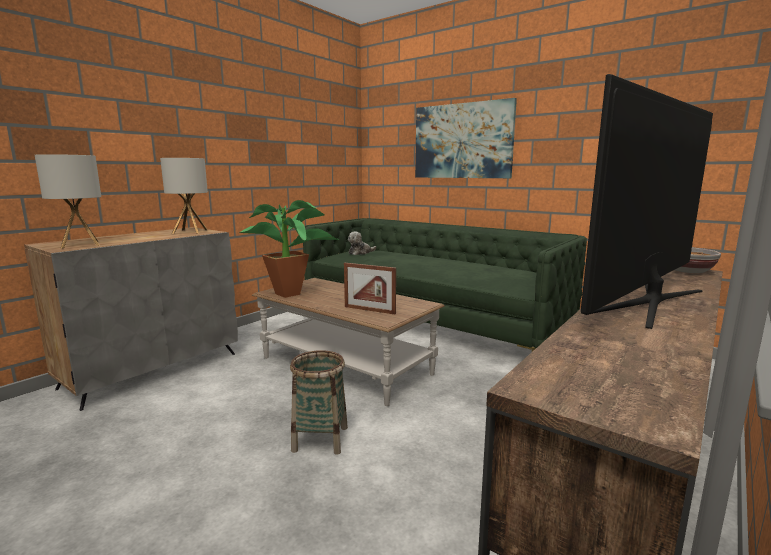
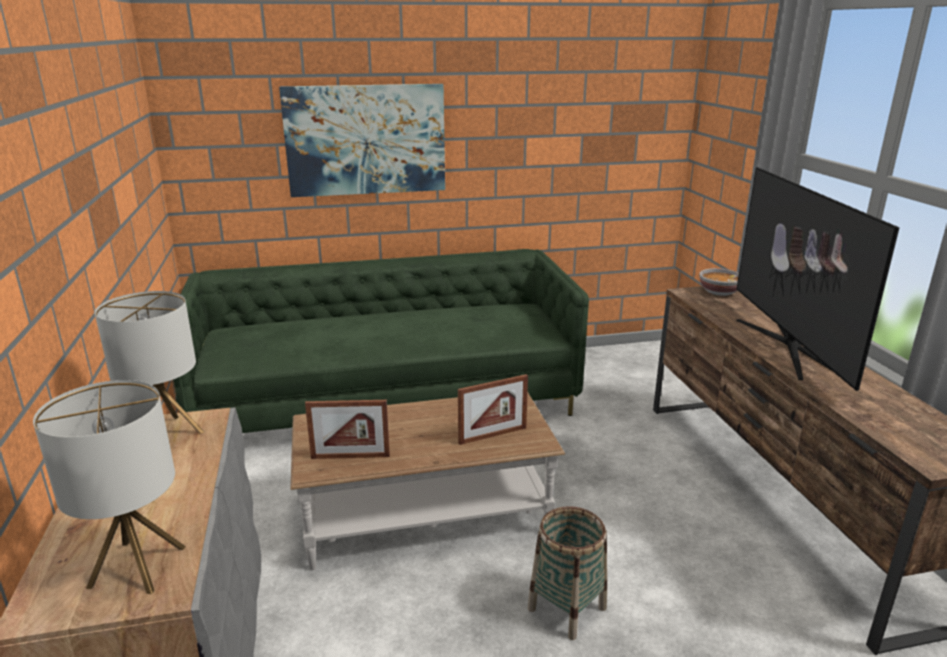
camera: 50 degrees left, 10 degrees up
potted plant [239,200,339,298] -> picture frame [305,400,390,459]
plush toy [348,231,376,255] -> none

